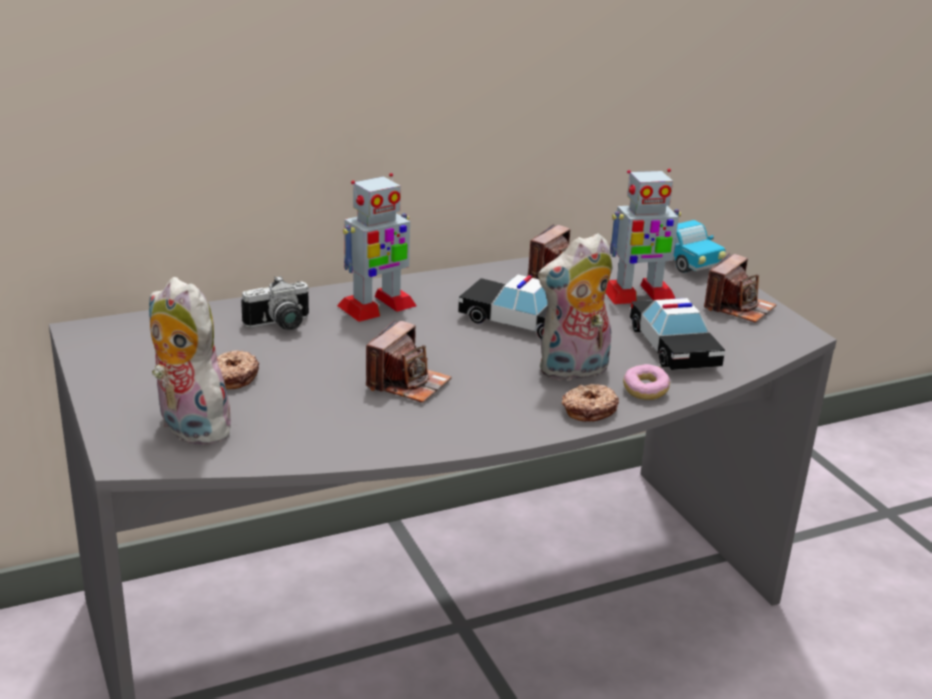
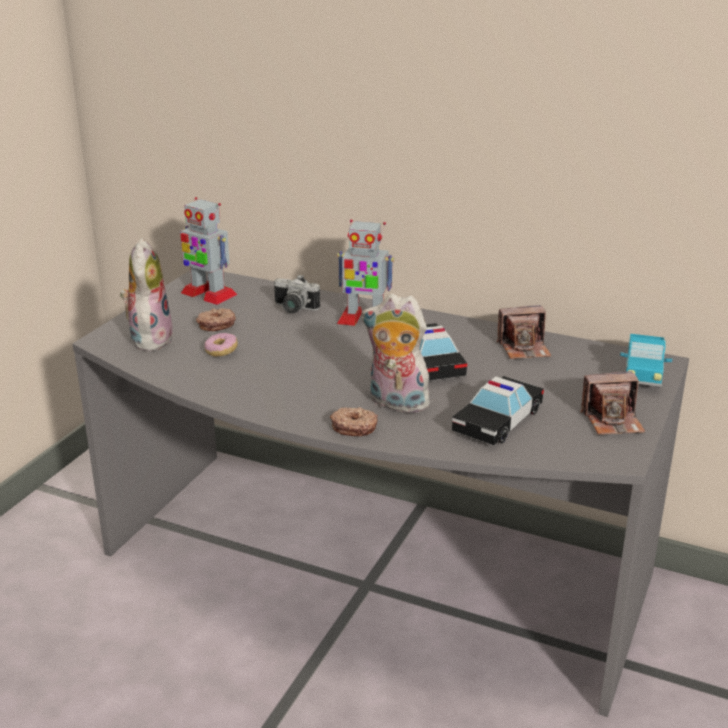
camera: 50 degrees right, 0 degrees up
camera [366,320,452,403] -> none
toy robot [606,169,681,304] -> toy robot moved to [180,197,237,305]
donut [623,364,670,400] -> donut moved to [204,333,238,357]

